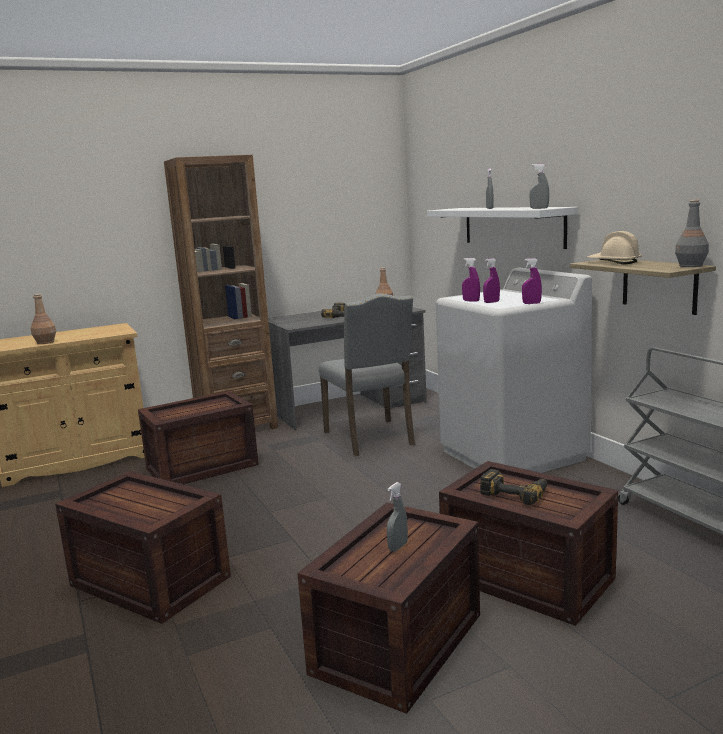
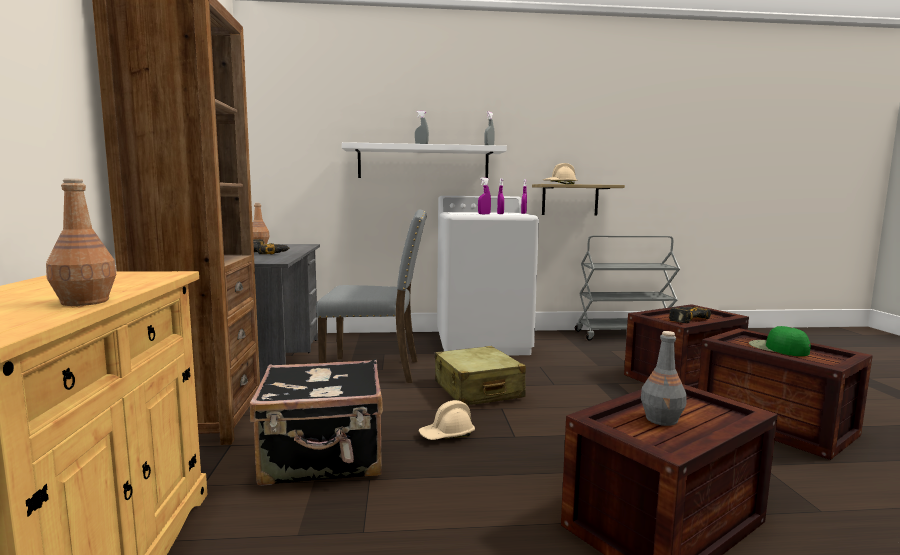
camera: 70 degrees left, 5 degrees down
crate [138,391,259,484] -> black suitcase [250,359,383,486]
grey spray bottle [387,482,408,552] -> green cap [749,326,811,356]
grey bottle [675,200,709,267] -> grey bottle moved to [641,331,687,426]
none -> beige hard hat [418,400,475,440]
none -> beige suitcase [435,346,526,405]

